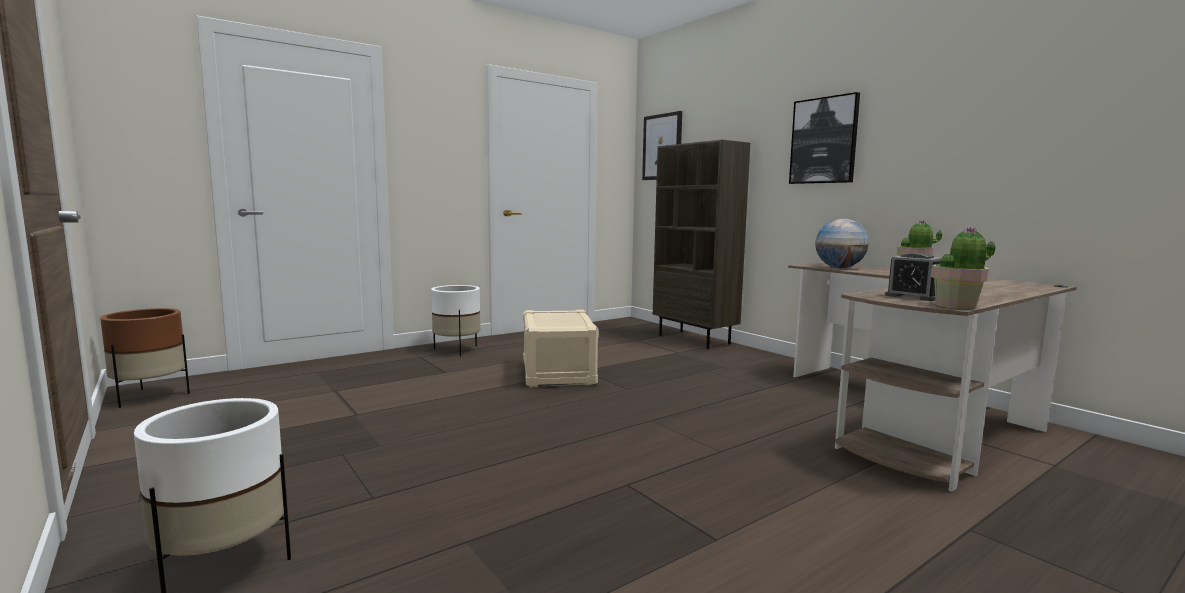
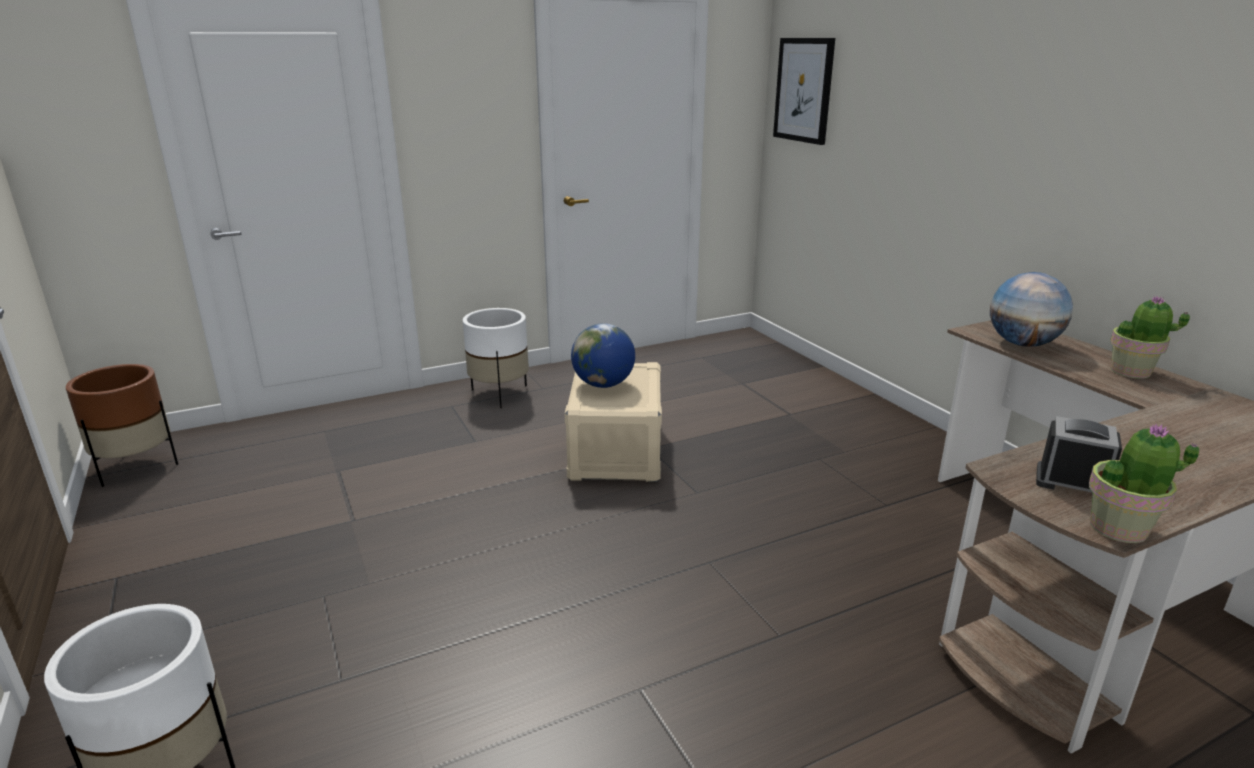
camera: 10 degrees right, 15 degrees up
brown bookcase [653,140,750,349] -> none
picture [789,92,860,184] -> none
alarm clock [885,253,942,301] -> alarm clock turned 150 degrees clockwise [1036,416,1122,495]
none -> globe [571,323,635,388]

